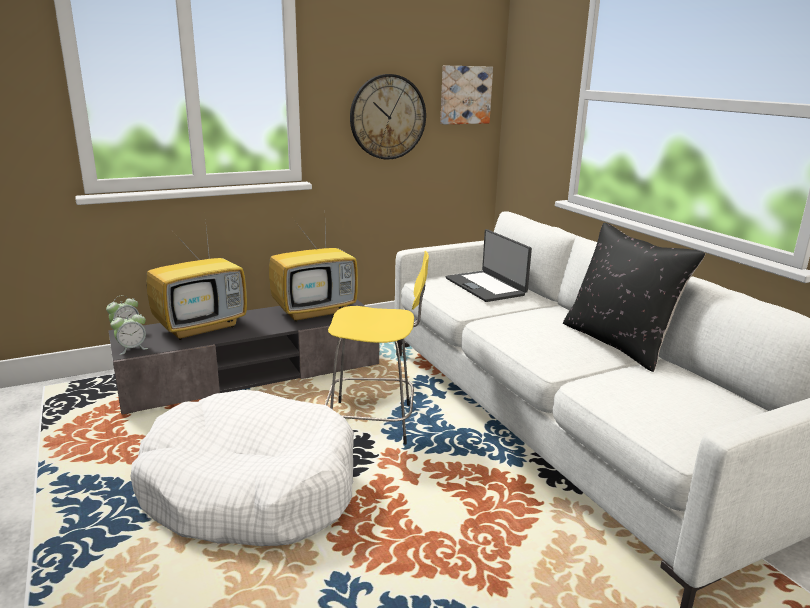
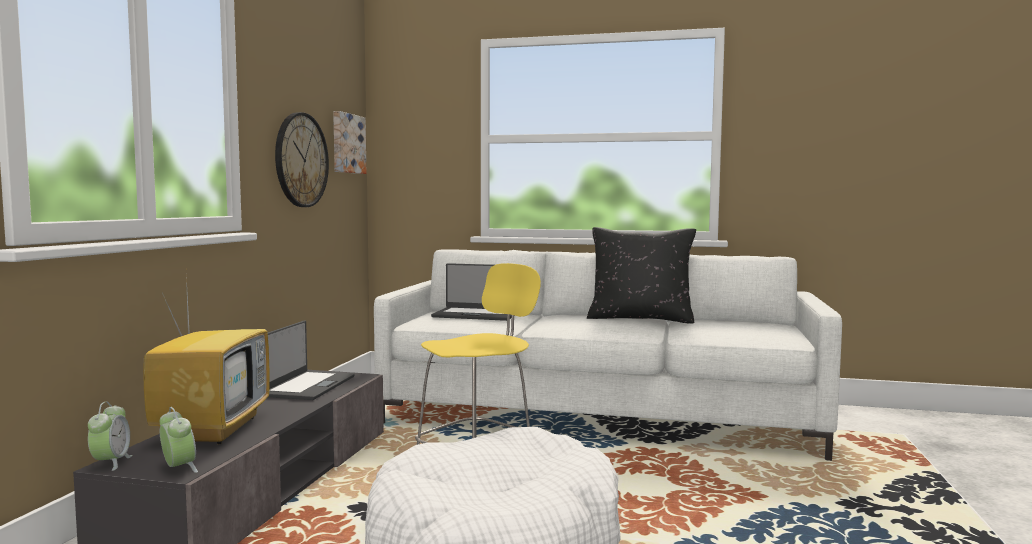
camera: 50 degrees left, 15 degrees down
alarm clock [110,311,148,355] -> alarm clock turned 45 degrees counterclockwise [160,407,198,473]
television [269,221,358,322] -> laptop [268,321,355,400]

